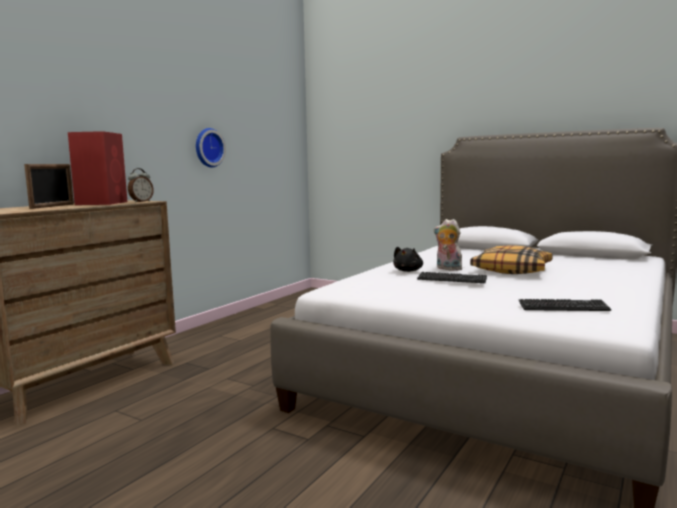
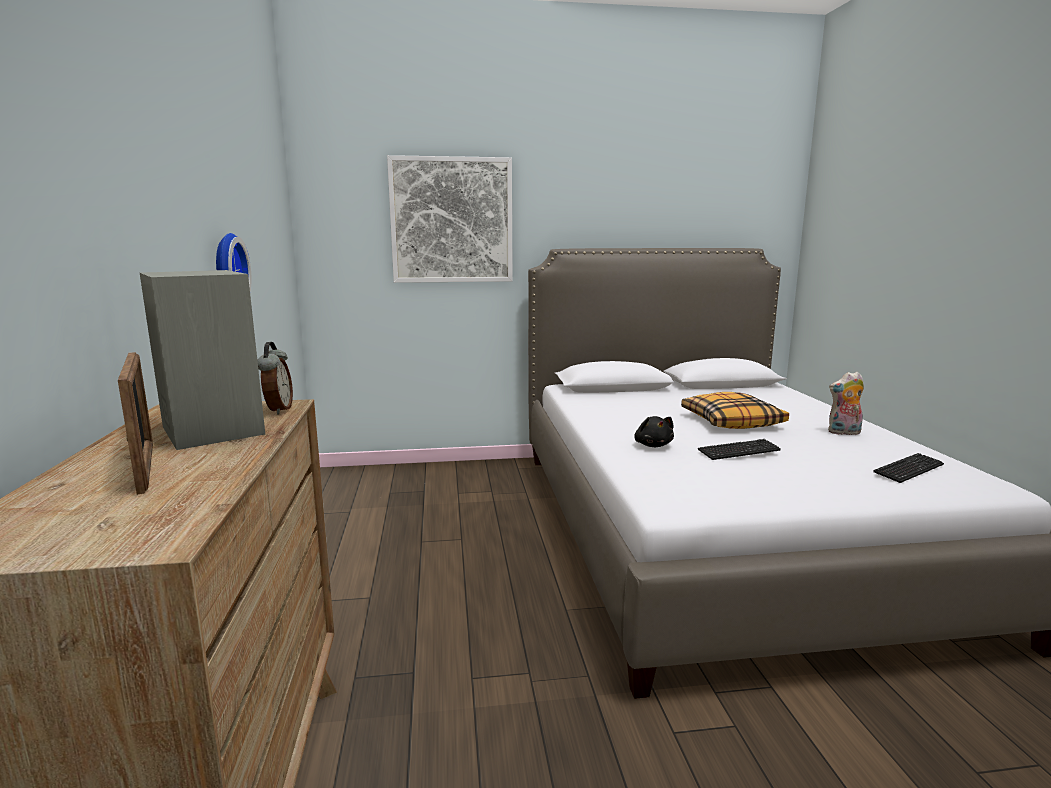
camera: 40 degrees left, 5 degrees up
red speaker [68,131,127,205] -> grey speaker [140,270,265,450]
plush toy [434,219,462,271] -> plush toy moved to [828,371,864,435]
none -> picture [387,155,513,283]

